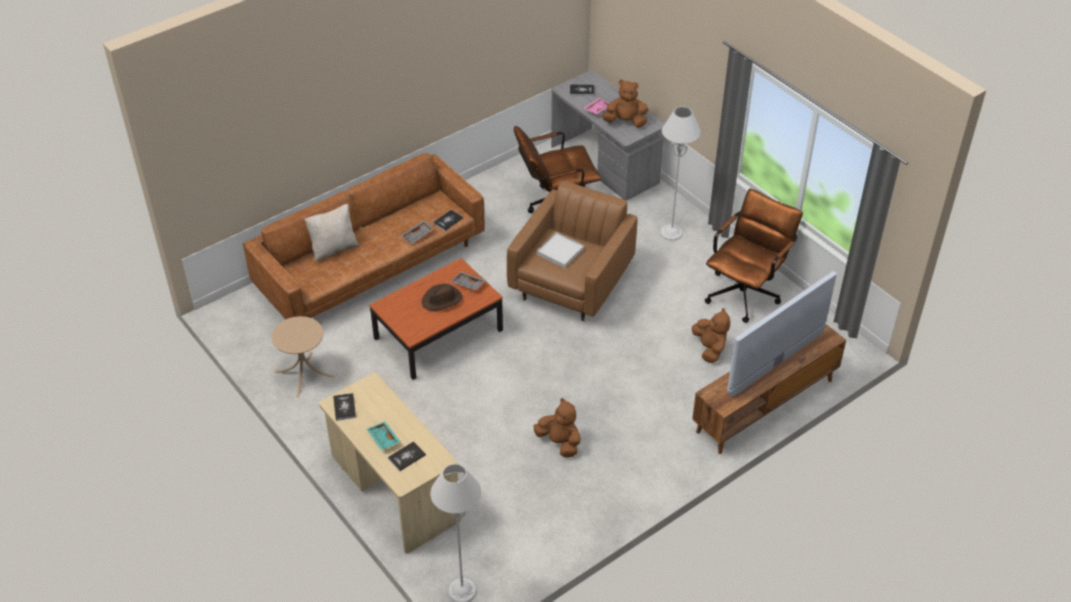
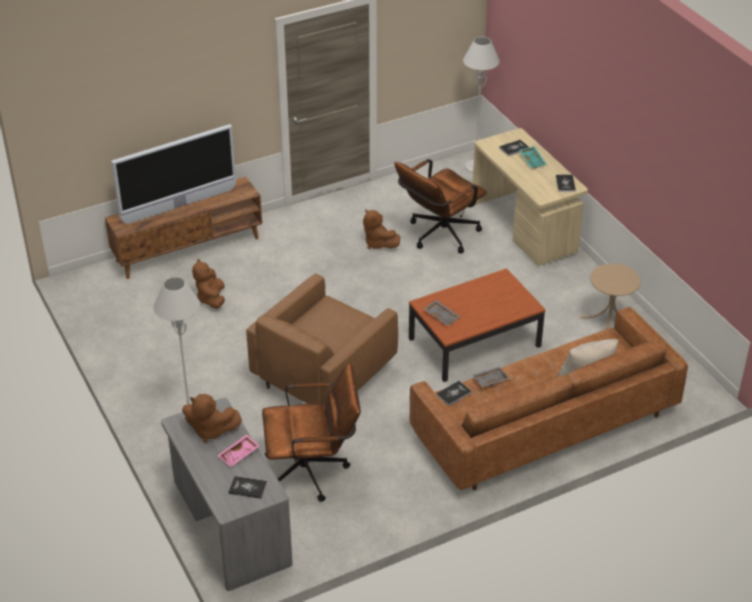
camera: 170 degrees left, 5 degrees down
brown hat [422,284,462,311] -> none
white tray [537,232,584,268] -> none
brown office chair [705,189,803,323] -> brown office chair moved to [394,159,487,253]

